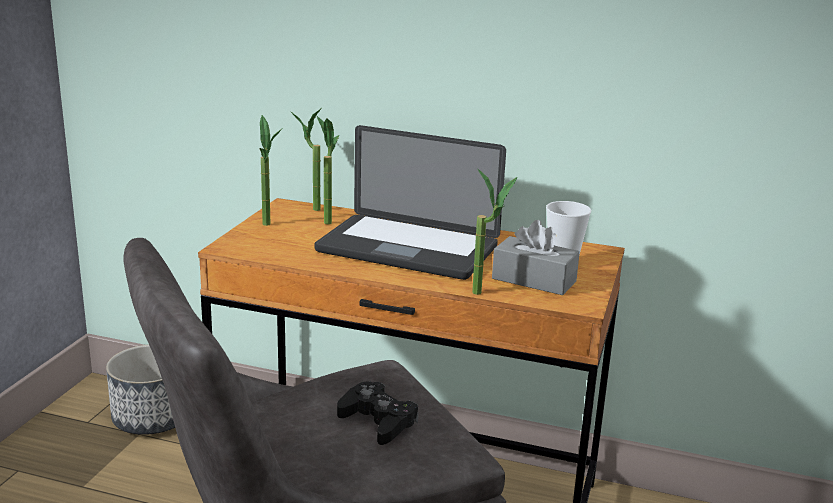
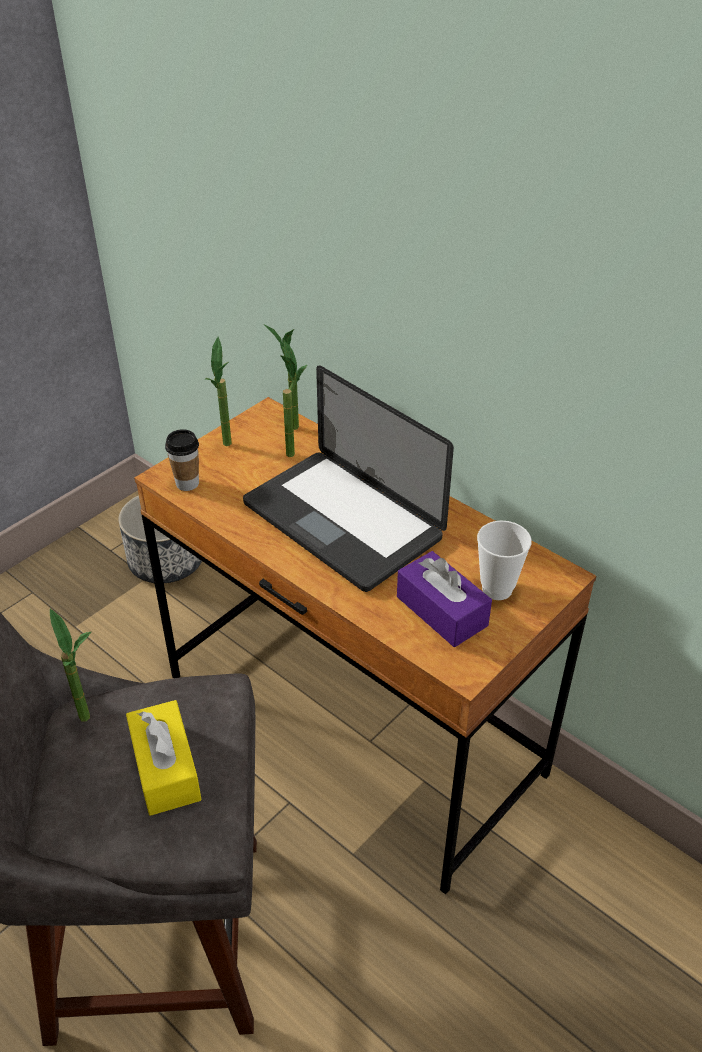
camera: 25 degrees right, 20 degrees up
black game controller [337,382,418,445] -> yellow tissue box [126,700,202,816]
potted plant [472,168,517,295] -> potted plant moved to [50,609,91,721]
grey tissue box [492,220,580,295] -> purple tissue box [397,551,492,647]
none -> cup [165,429,199,491]

